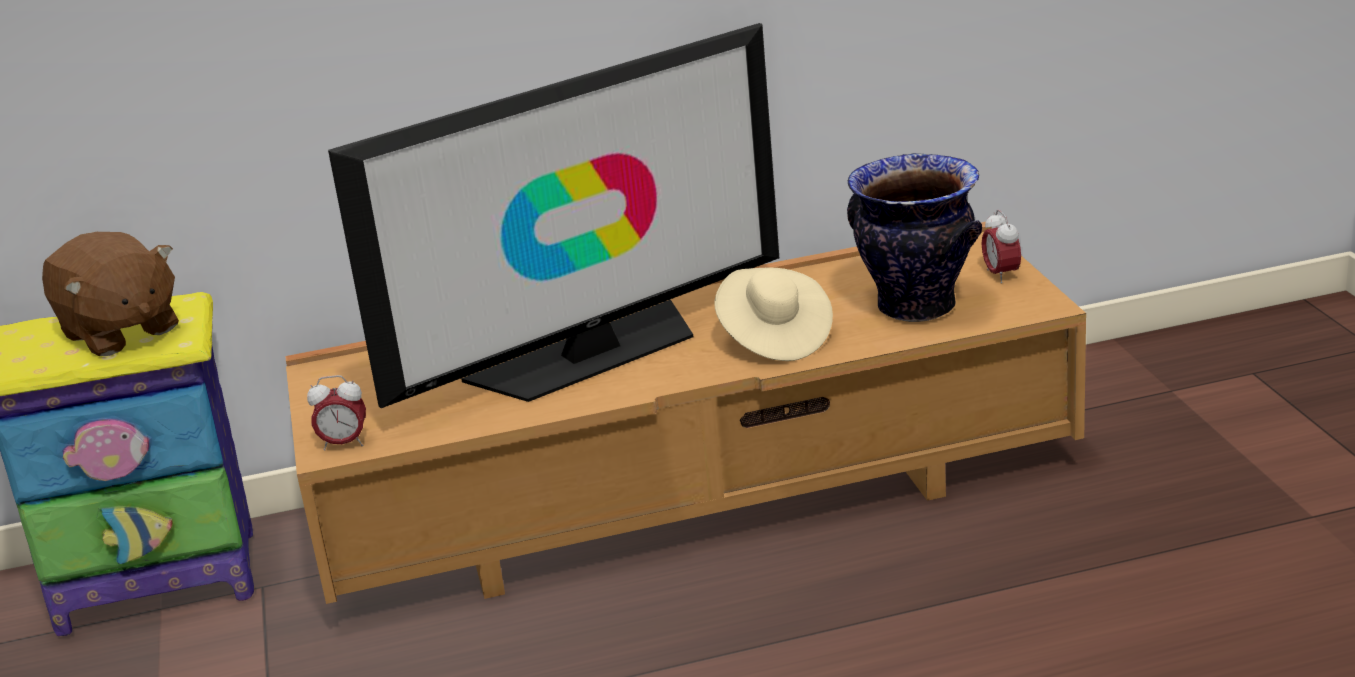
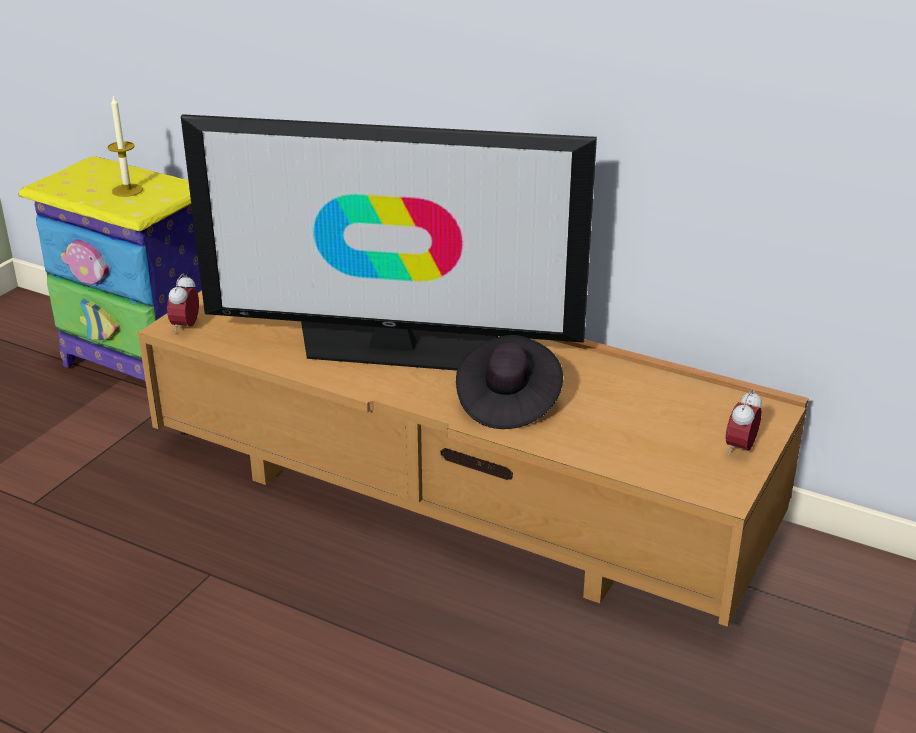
camera: 40 degrees right, 5 degrees up
brown plush toy [42,232,179,356] -> candle [108,95,143,197]
alarm clock [307,375,366,450] -> alarm clock turned 60 degrees clockwise [167,274,199,334]
beige hat [714,268,833,361] -> black hat [456,335,563,429]
vase [847,153,982,322] -> none

